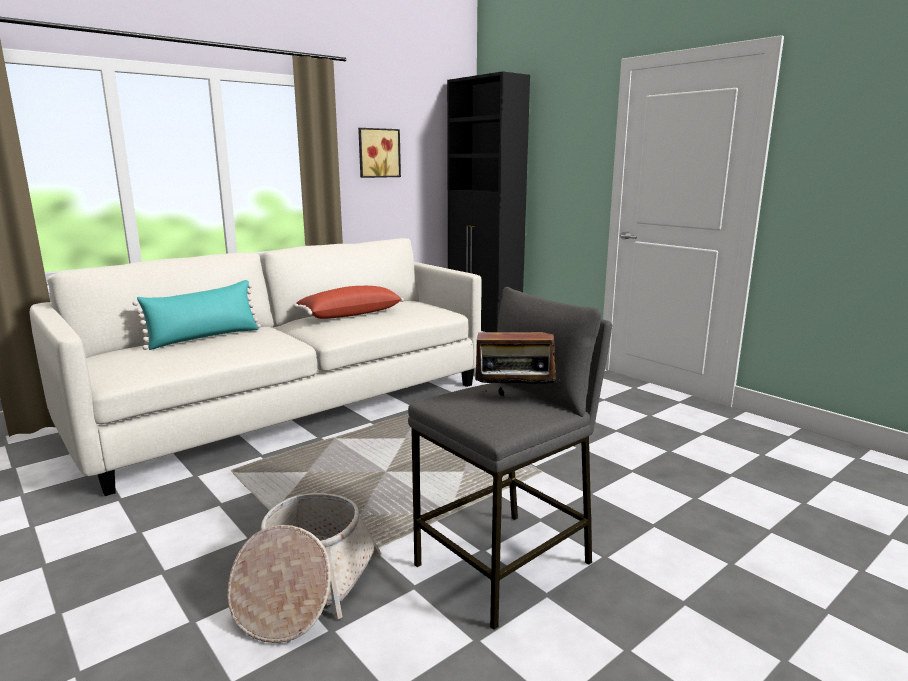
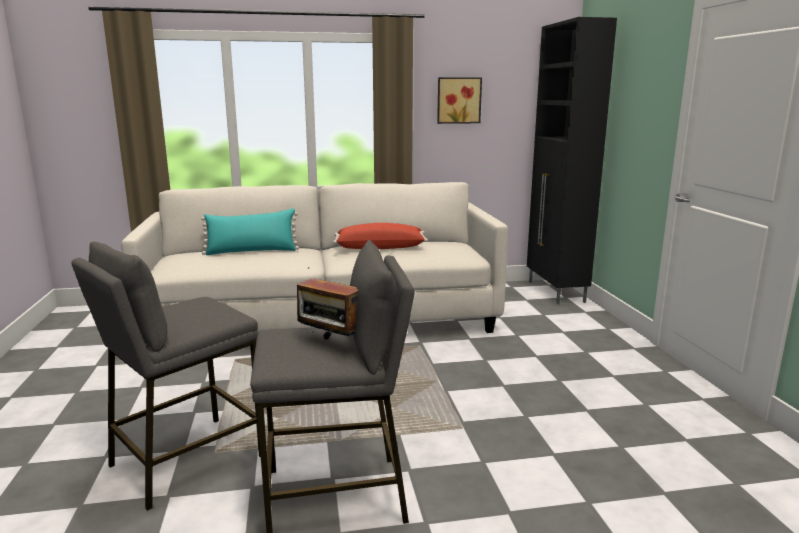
camera: 30 degrees right, 0 degrees up
basket [228,493,381,643] -> grey stool [71,242,261,511]

